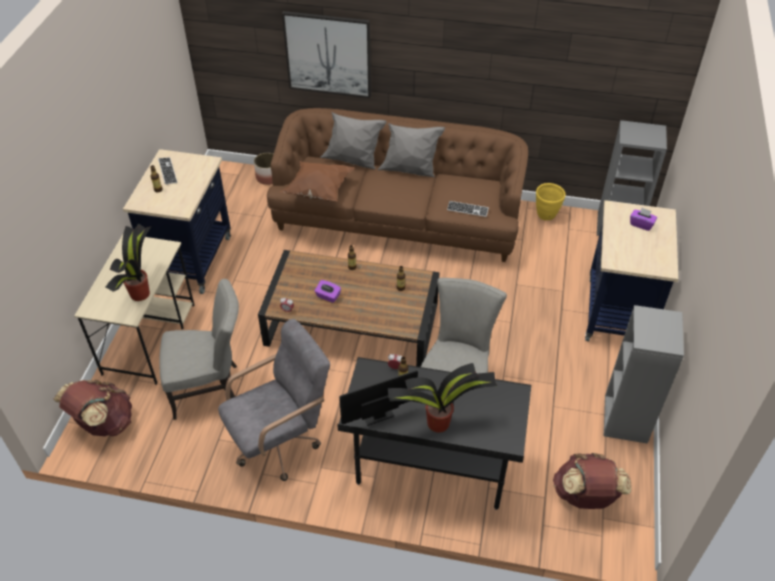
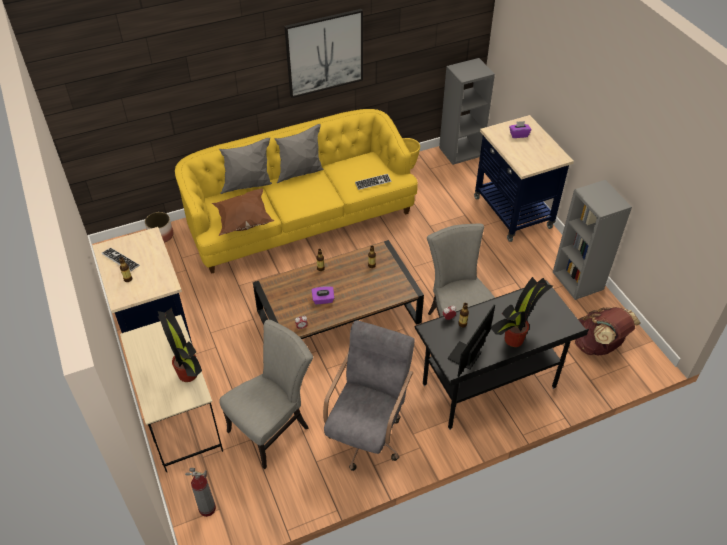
camera: 35 degrees left, 0 degrees up
brown backpack [53,380,132,436] -> fire extinguisher [185,468,216,517]
brown sofa [267,108,528,262] -> yellow sofa [175,109,418,274]
picture [282,11,371,98] -> picture moved to [284,9,363,98]

